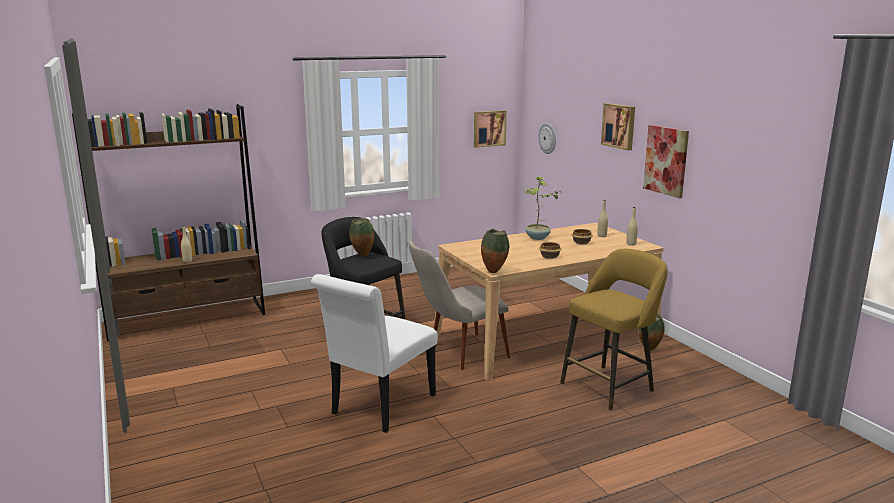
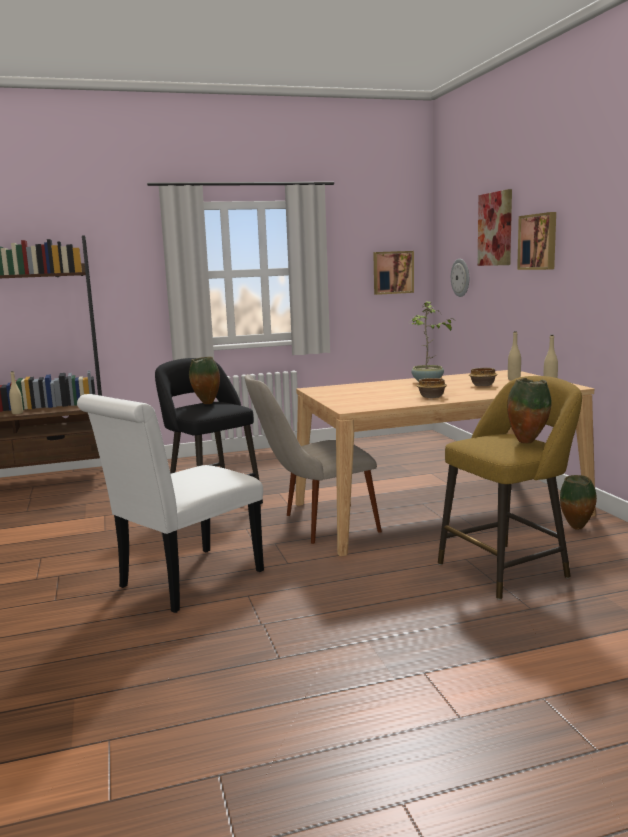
camera: 10 degrees right, 5 degrees down
vase [481,229,509,273] -> vase moved to [507,378,552,443]
picture [643,125,689,198] -> picture moved to [478,189,512,266]

